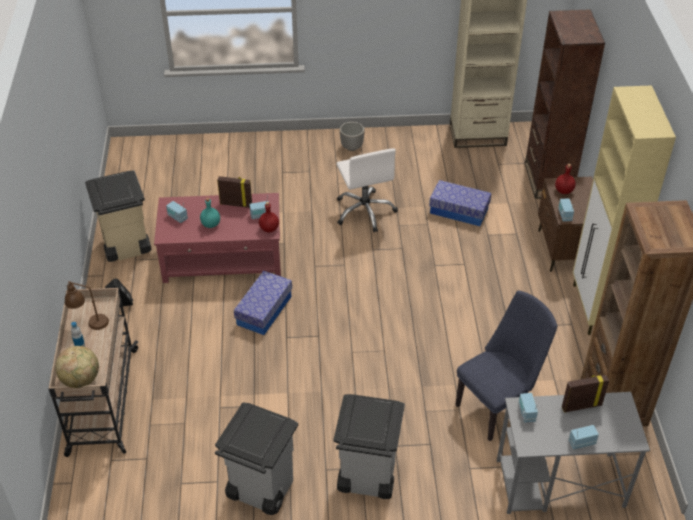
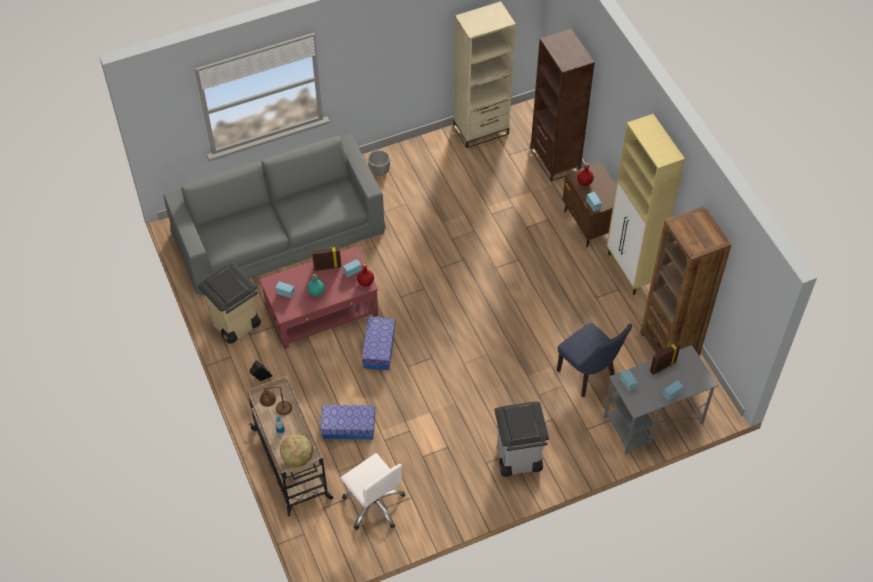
camera: 20 degrees left, 10 degrees up
grey trash can [215,402,298,515] -> none
white office chair [337,148,398,232] -> white office chair moved to [341,453,405,530]
storage box [429,180,492,226] -> storage box moved to [320,405,375,440]
blue chair [455,291,557,441] -> blue chair turned 105 degrees clockwise [557,323,632,397]
none -> grey sofa [163,134,386,296]

